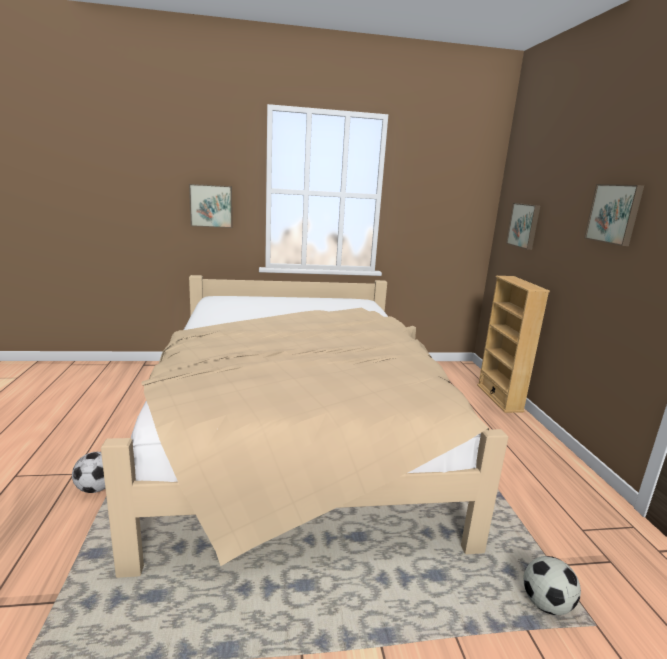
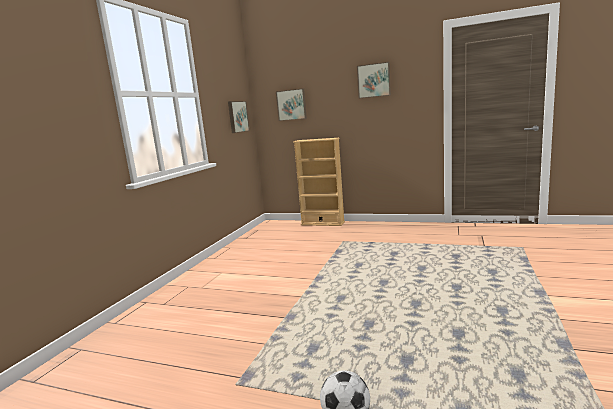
camera: 60 degrees left, 5 degrees down
beige bed [101,275,508,578] -> none
picture [189,184,232,228] -> picture moved to [228,101,250,133]
football [523,556,581,615] -> none

